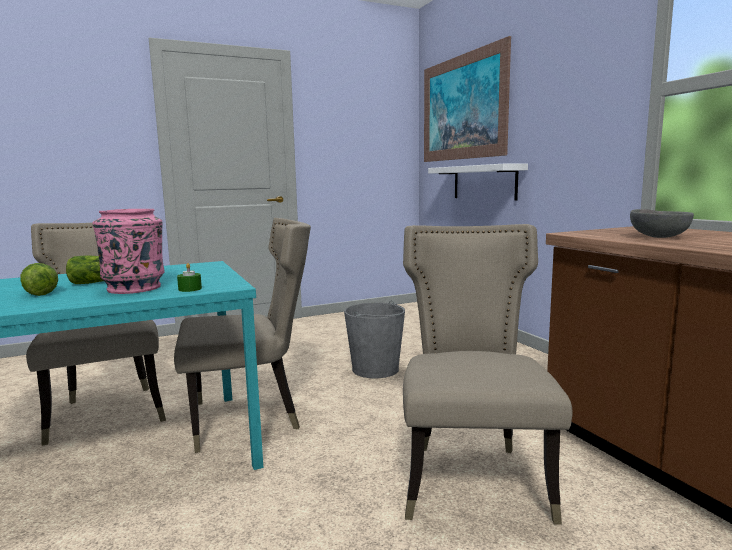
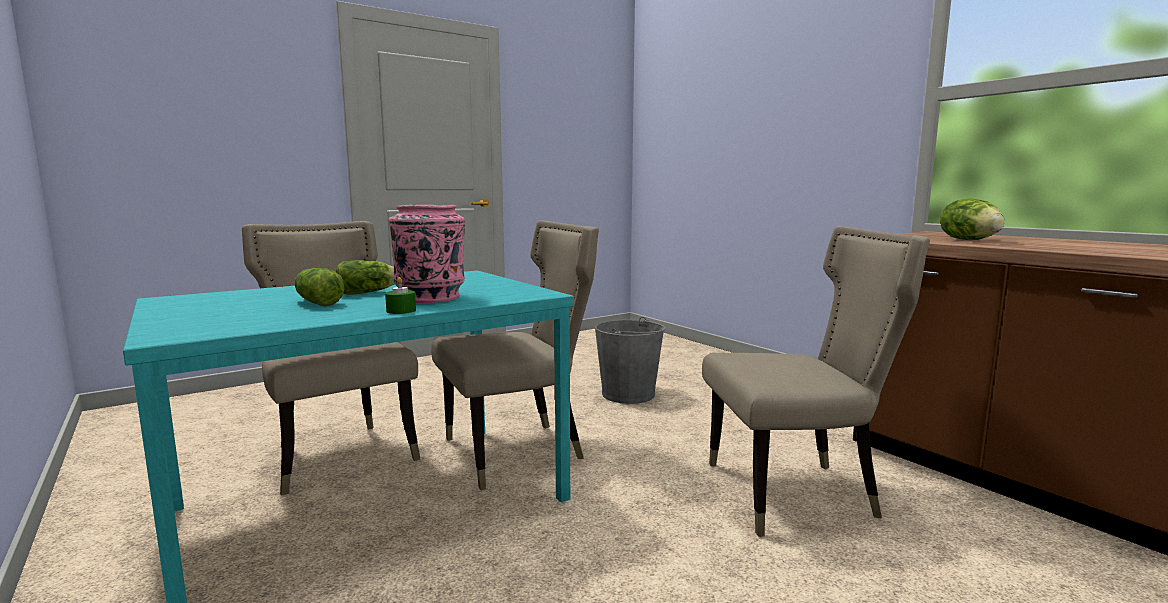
camera: 10 degrees left, 0 degrees up
green candle [177,263,202,292] -> green candle moved to [385,277,416,314]
beige chair [403,224,573,525] -> beige chair turned 90 degrees clockwise [702,226,930,537]
picture [424,36,511,162] -> none
white shelf [428,163,528,200] -> none
grey bowl [630,209,694,238] -> lettuce [940,199,1005,240]

